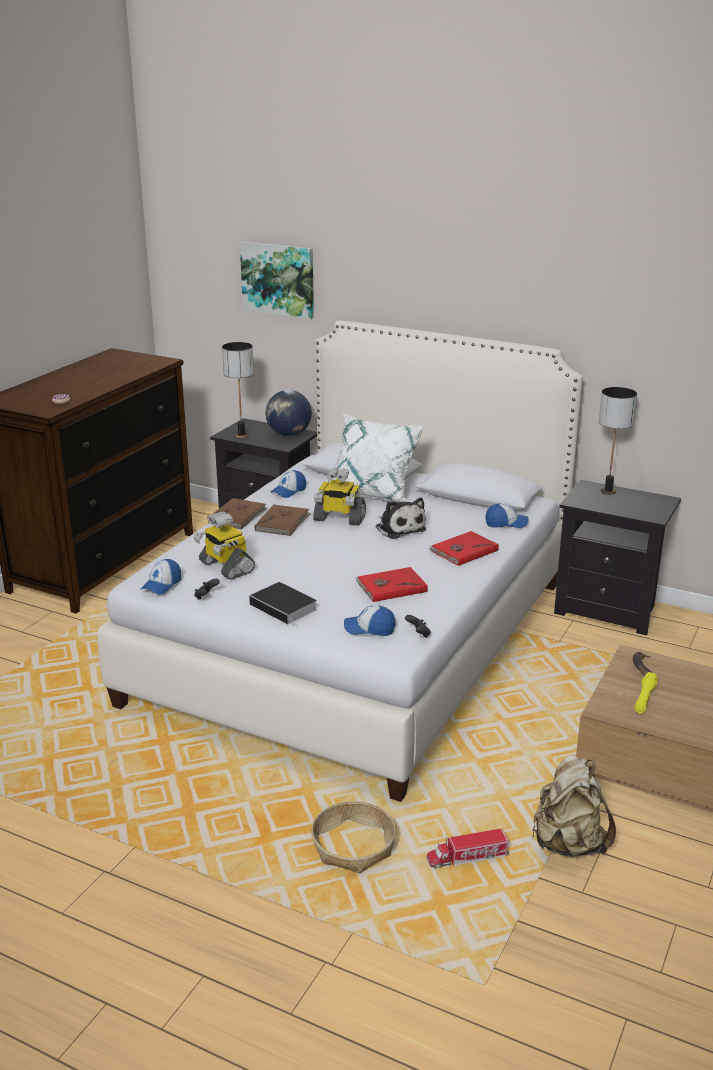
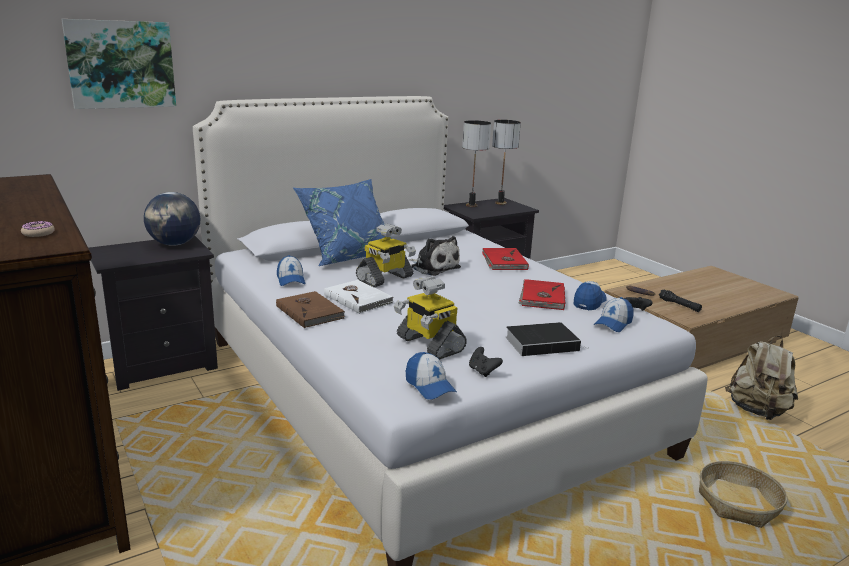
camera: 60 degrees left, 5 degrees down
toy robot [193,512,255,580] -> toy robot turned 60 degrees clockwise [394,277,467,359]
table lamp [222,342,254,438] -> table lamp moved to [492,120,521,205]
brown book [255,505,311,536] -> white book [324,280,394,314]
white pillow [328,413,426,502] -> blue pillow [293,179,392,266]
plush toy [376,498,426,539] -> plush toy turned 45 degrees clockwise [408,236,461,276]
toy truck [427,828,509,869] -> none
cap [485,503,529,528] -> cap moved to [574,281,607,310]
yellow flashlight [634,672,658,713] -> black flashlight [659,290,702,312]

